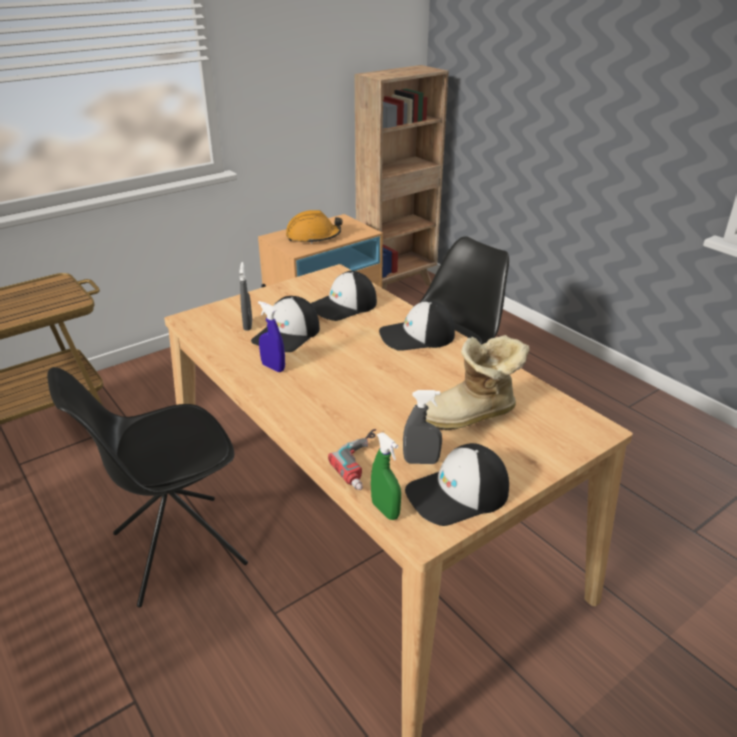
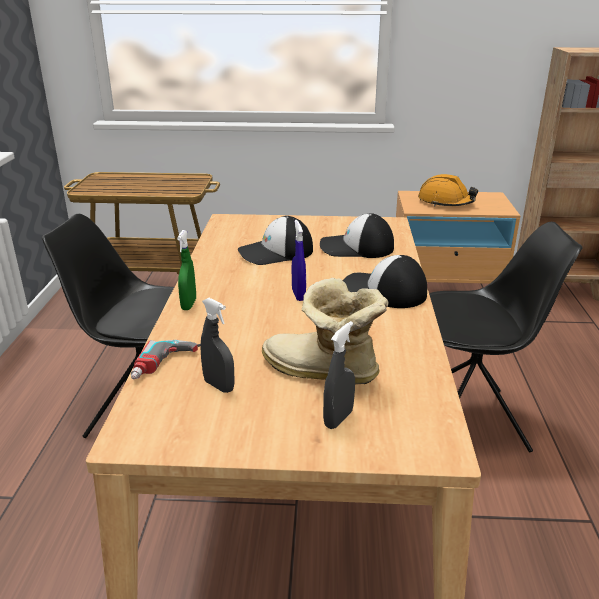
camera: 40 degrees right, 5 degrees down
grey spray bottle [240,262,252,331] -> grey spray bottle moved to [323,321,355,429]
blue spray bottle [258,301,285,372] -> blue spray bottle moved to [292,220,306,301]
green spray bottle [371,432,401,520] -> green spray bottle moved to [177,230,196,310]
cap [405,443,509,526] -> none

